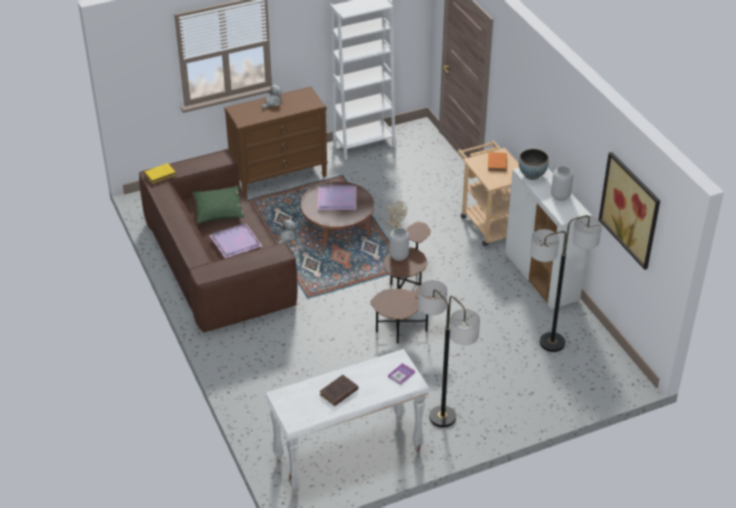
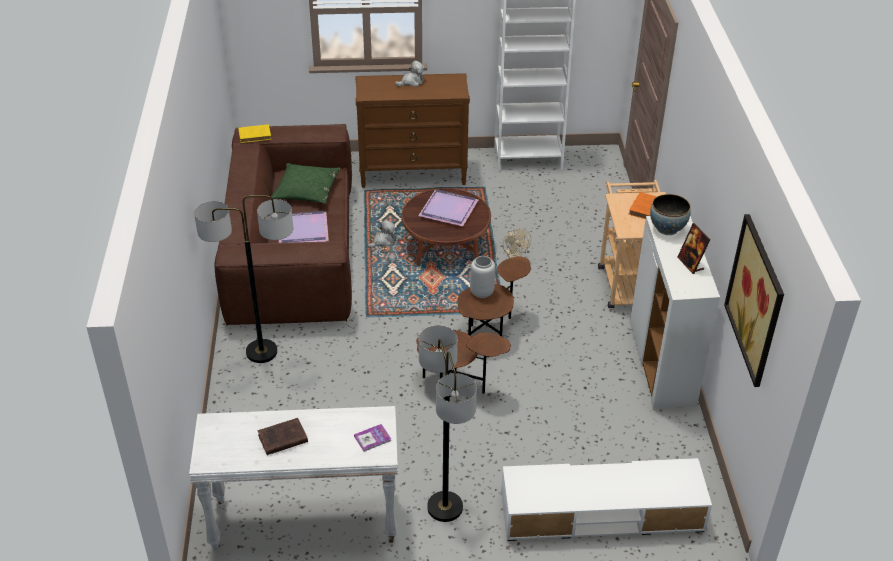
camera: 20 degrees right, 0 degrees up
floor lamp [530,215,602,352] -> floor lamp moved to [194,195,293,363]
grey vase [551,166,573,201] -> picture frame [677,223,710,274]
none -> white tv stand [501,458,712,541]

